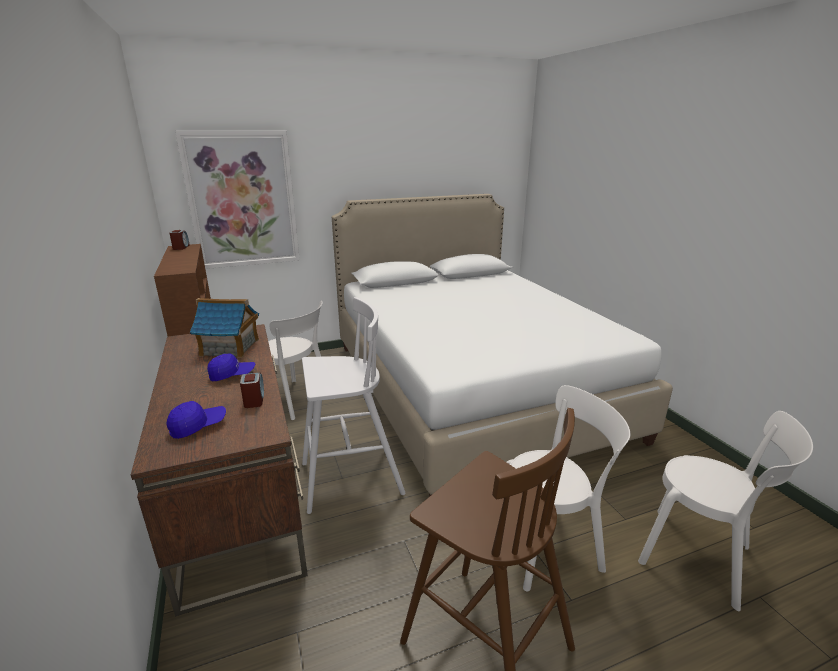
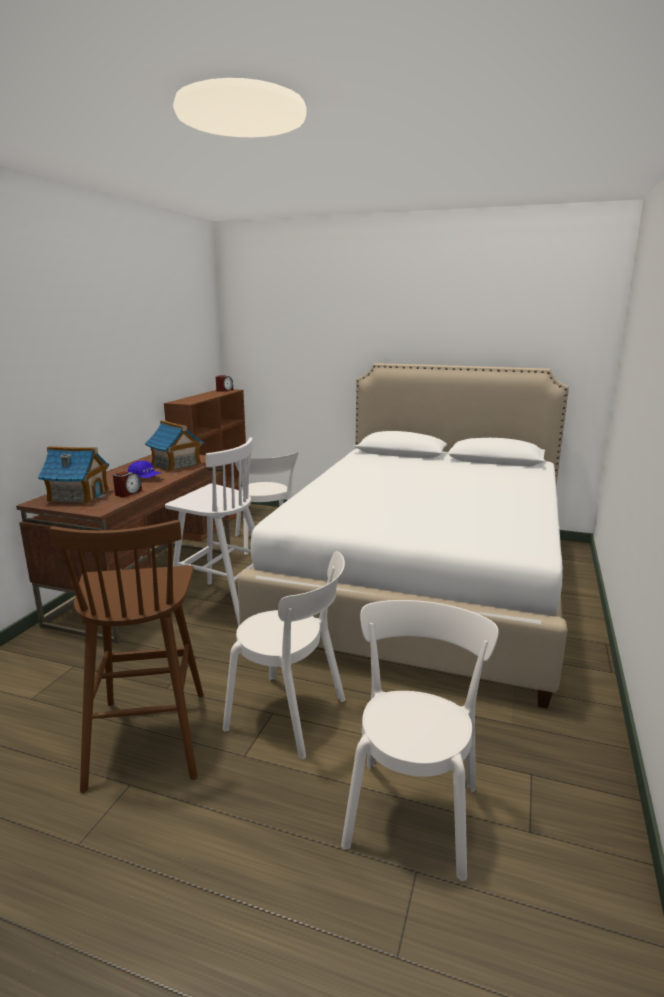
camera: 40 degrees right, 5 degrees down
blue cap [166,401,226,439] -> toy house [38,446,109,504]
picture [175,130,300,269] -> none
white chair [638,411,813,611] -> white chair turned 150 degrees counterclockwise [341,600,499,881]

